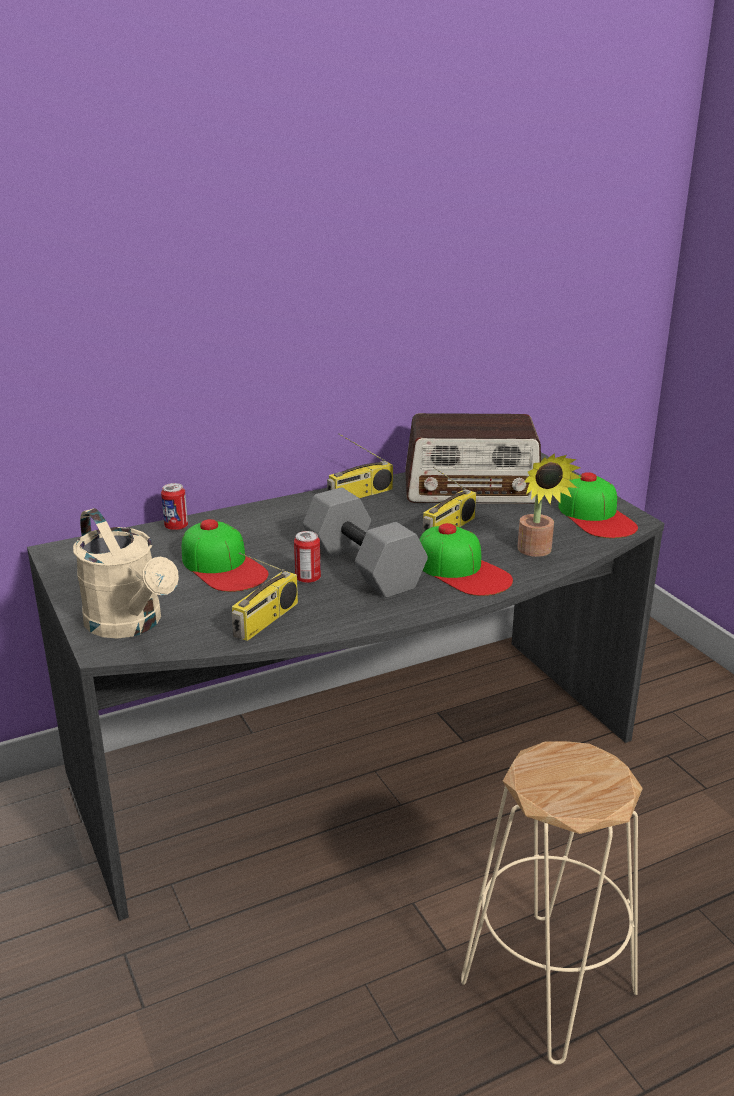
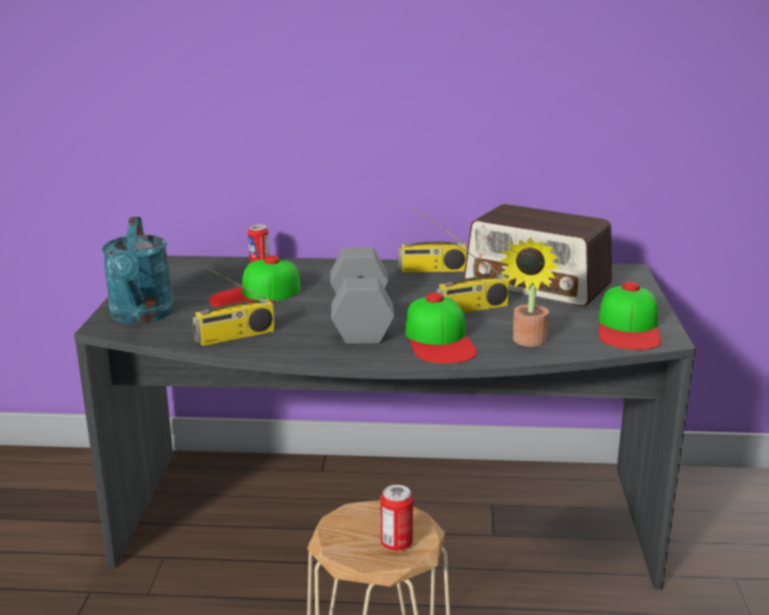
camera: 30 degrees right, 5 degrees down
beige watering can [73,508,179,639] -> turquoise watering can [102,217,175,324]
cap [182,519,269,592] -> cap turned 60 degrees clockwise [209,255,301,308]
can [294,531,321,583] -> can moved to [381,485,413,551]

